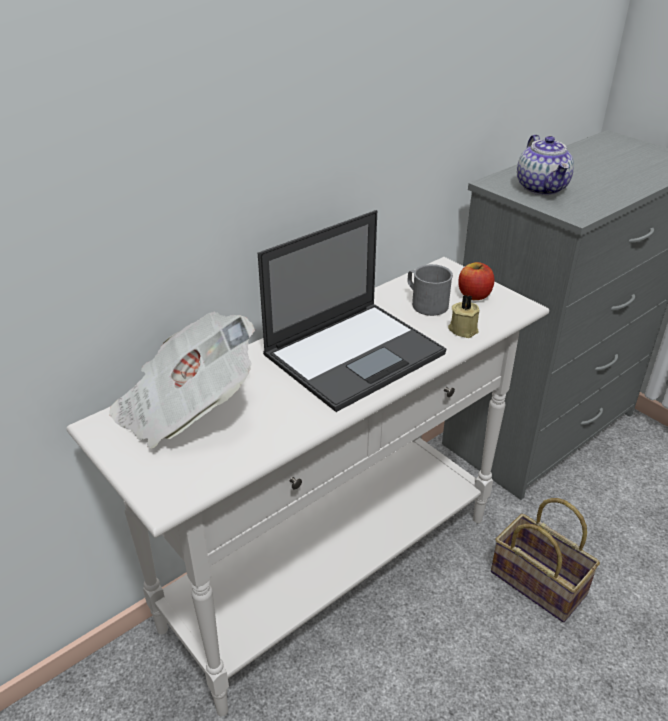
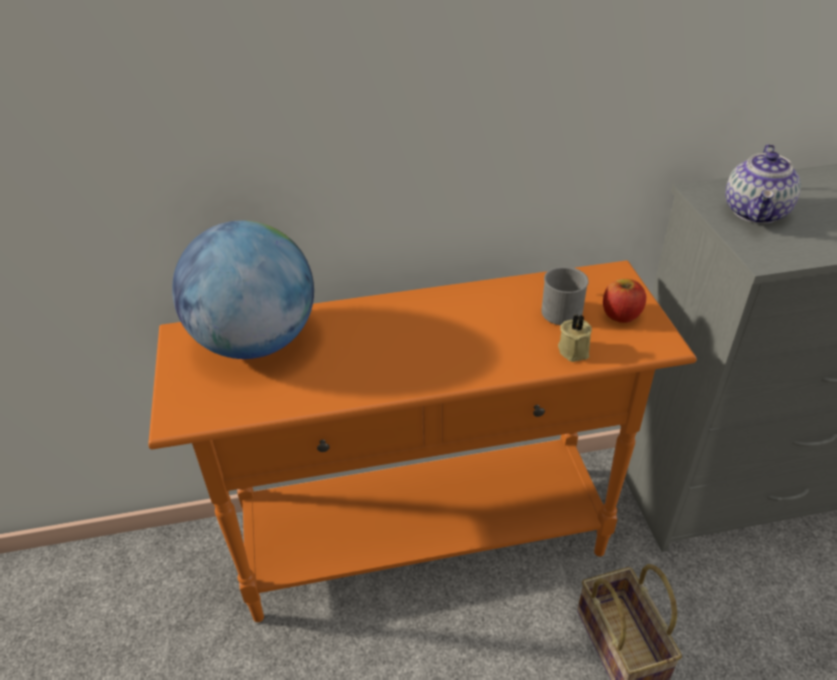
camera: 30 degrees right, 5 degrees up
white console table [66,257,549,716] -> orange console table [148,260,697,622]
newspaper [109,312,255,449] -> globe [172,220,314,359]
laptop [258,210,446,412] -> none

